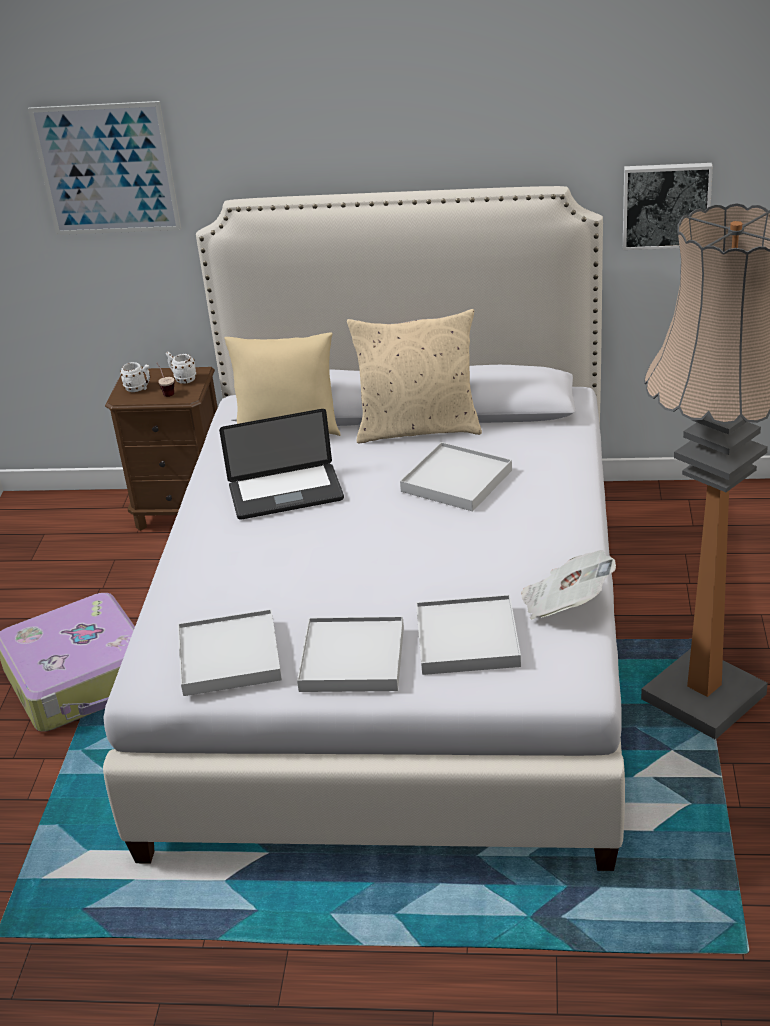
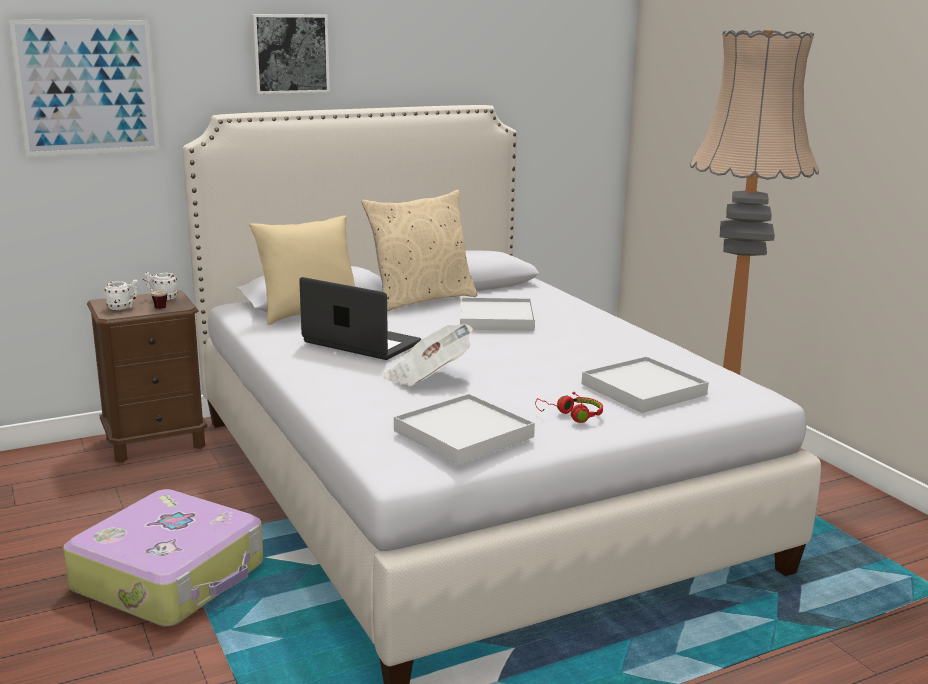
camera: 35 degrees left, 15 degrees down
laptop [219,409,344,520] -> laptop turned 105 degrees counterclockwise [299,277,421,360]
white tray [297,616,404,692] -> red headphones [535,392,603,423]
newspaper [521,550,616,620] -> newspaper moved to [383,324,473,386]
picture [623,163,713,250] -> picture moved to [251,14,330,94]

